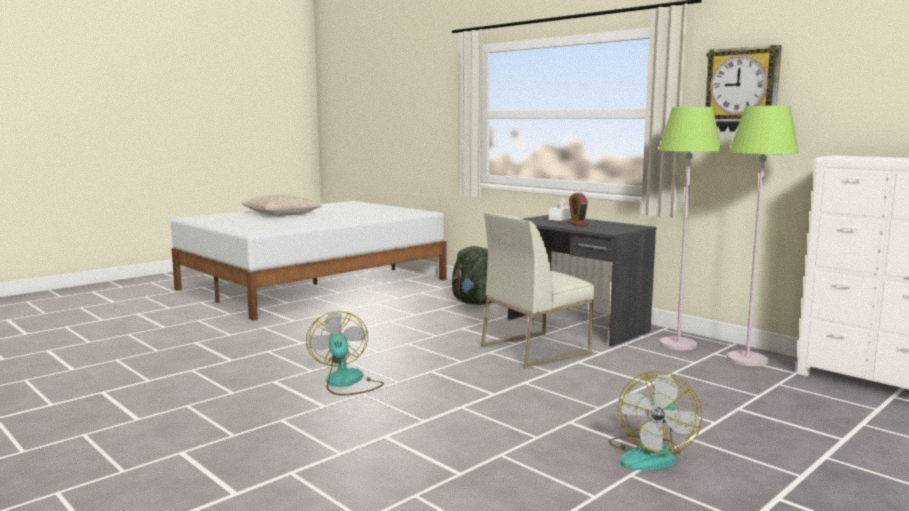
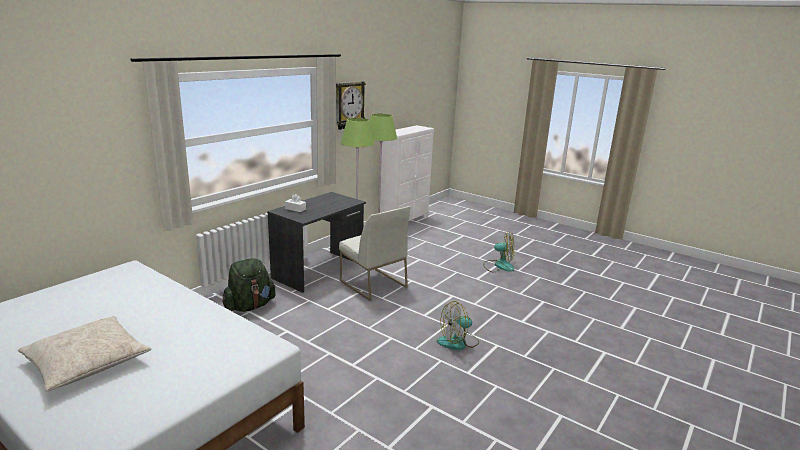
camera: 100 degrees left, 10 degrees up
alarm clock [567,192,589,226] -> none

